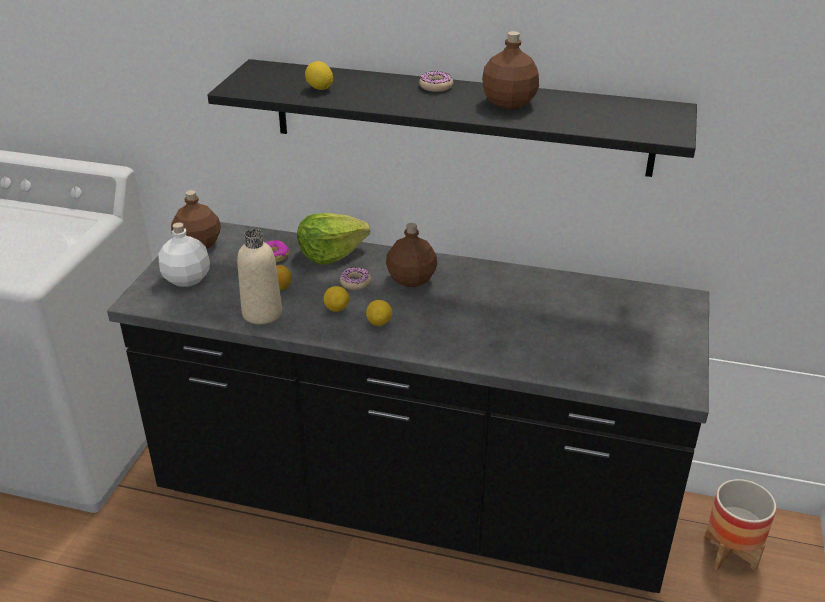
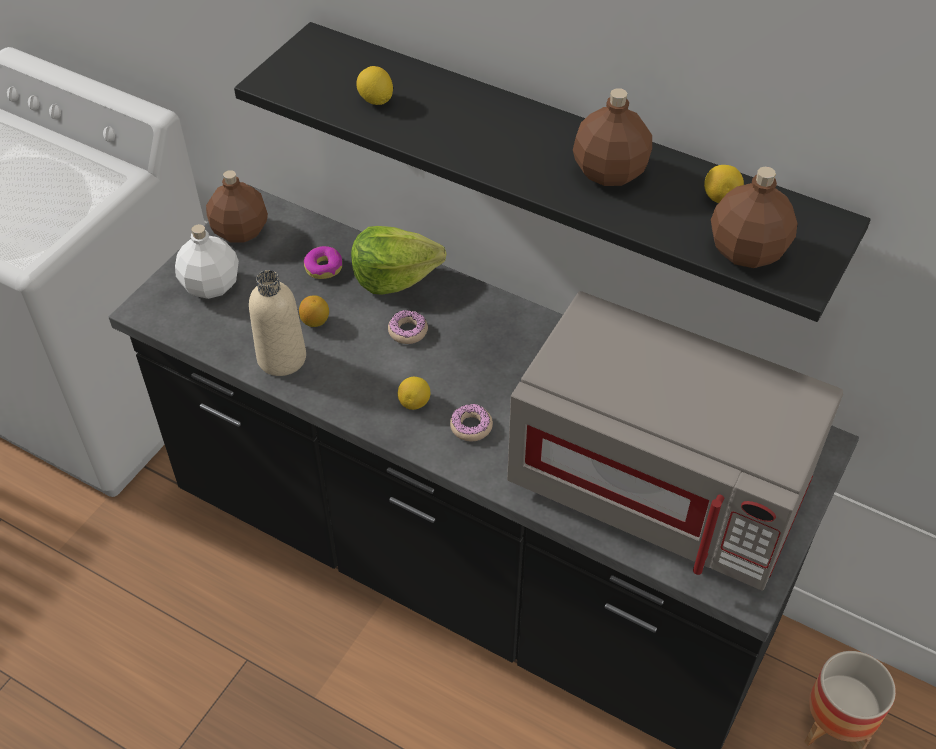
camera: 15 degrees right, 15 degrees up
lemon [324,286,349,312] -> lemon moved to [704,165,744,203]
brown bottle [386,223,437,287] -> brown bottle moved to [711,167,797,268]
donut [419,71,454,92] -> donut moved to [450,404,493,441]
none -> grey microwave [507,291,843,591]

